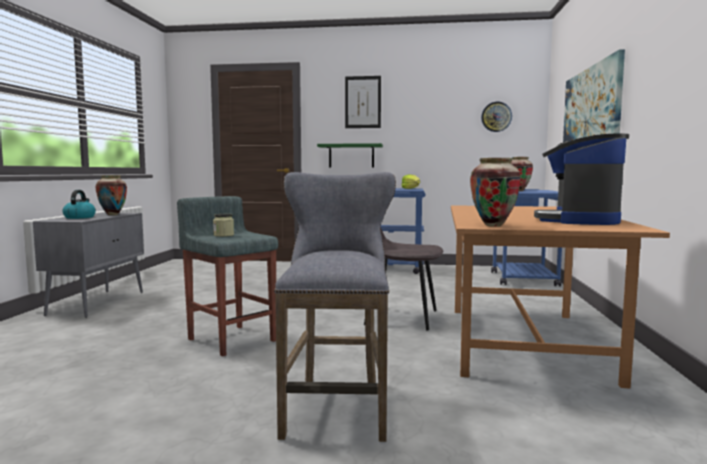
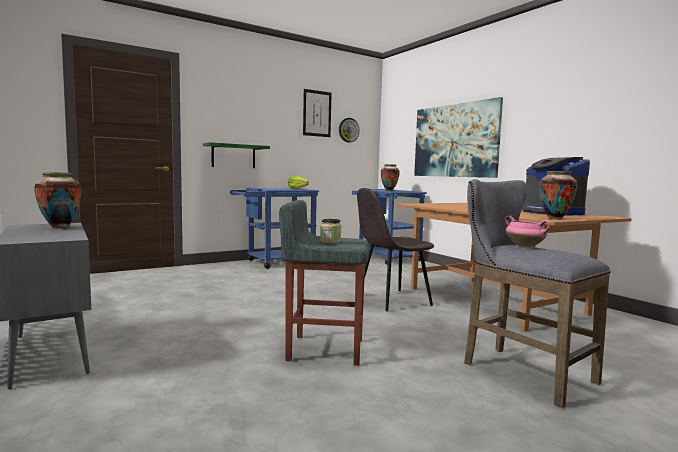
camera: 40 degrees left, 0 degrees up
kettle [62,190,96,219] -> none
picture [345,76,381,128] -> picture moved to [303,89,332,137]
none -> pink cooking pot [505,216,551,247]

